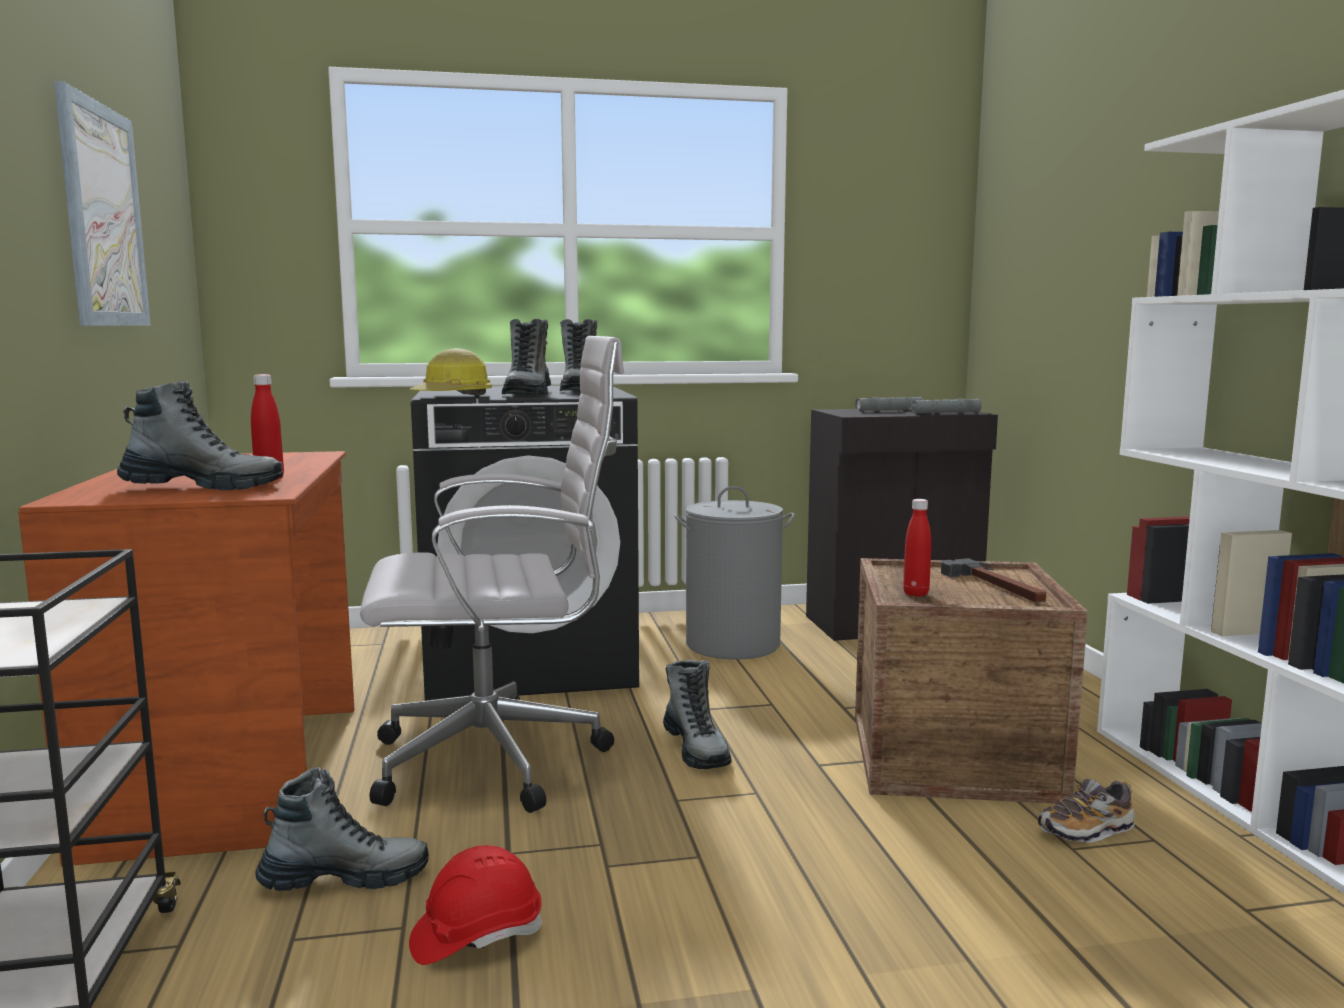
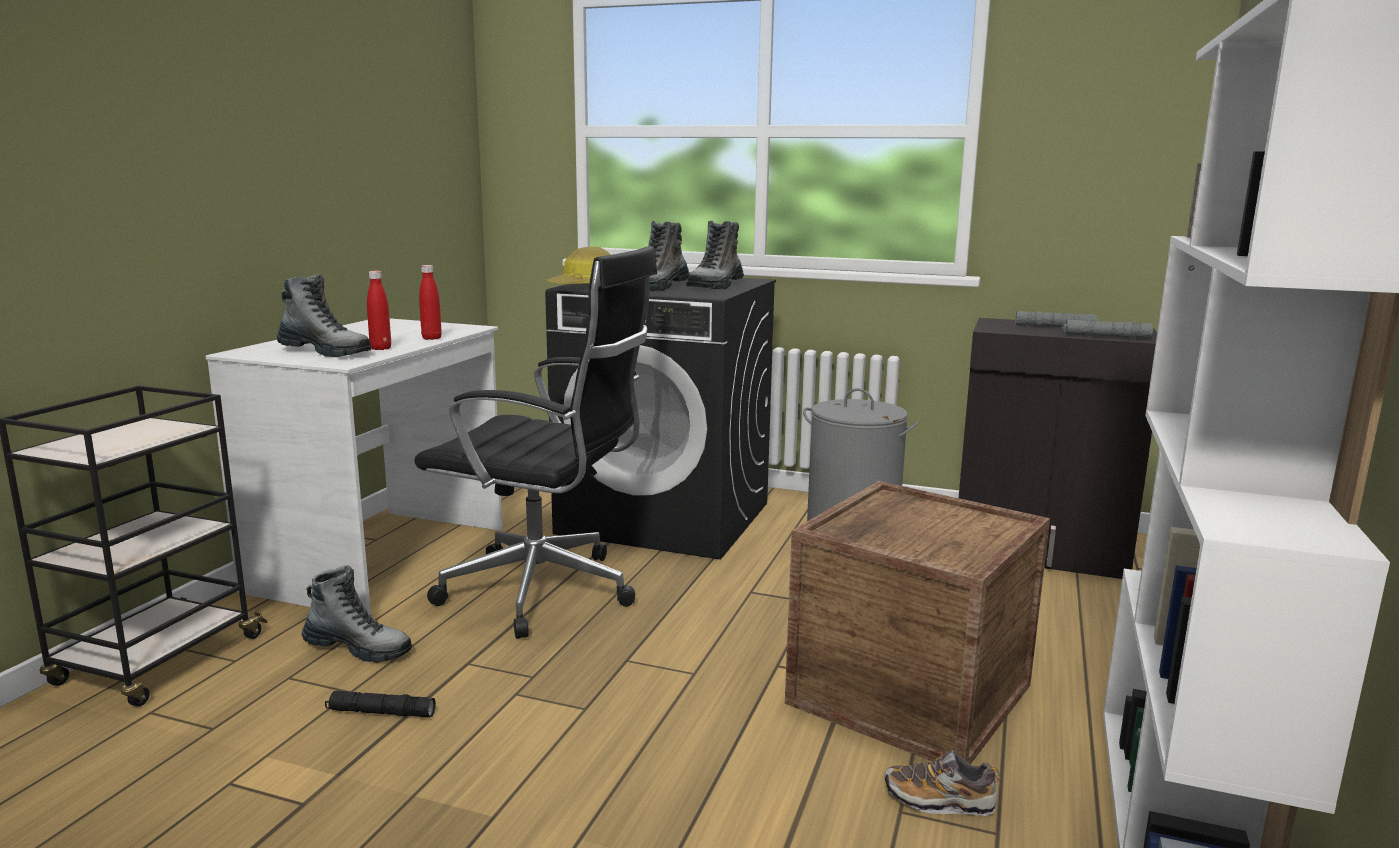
camera: 30 degrees right, 5 degrees up
brown desk [18,451,355,866] -> white desk [206,318,502,615]
picture [54,81,151,326] -> none
white office chair [360,336,624,813] -> black office chair [414,246,657,639]
red hard hat [409,845,542,965] -> black flashlight [325,690,436,717]
boot [663,660,731,769] -> none
red bottle [903,499,931,597] -> red bottle moved to [419,265,442,340]
hammer [941,558,1046,603] -> none

